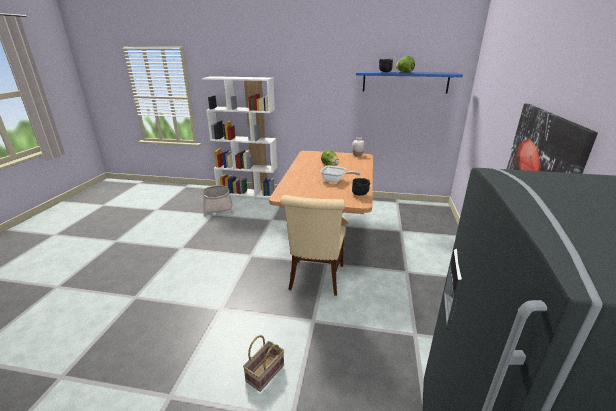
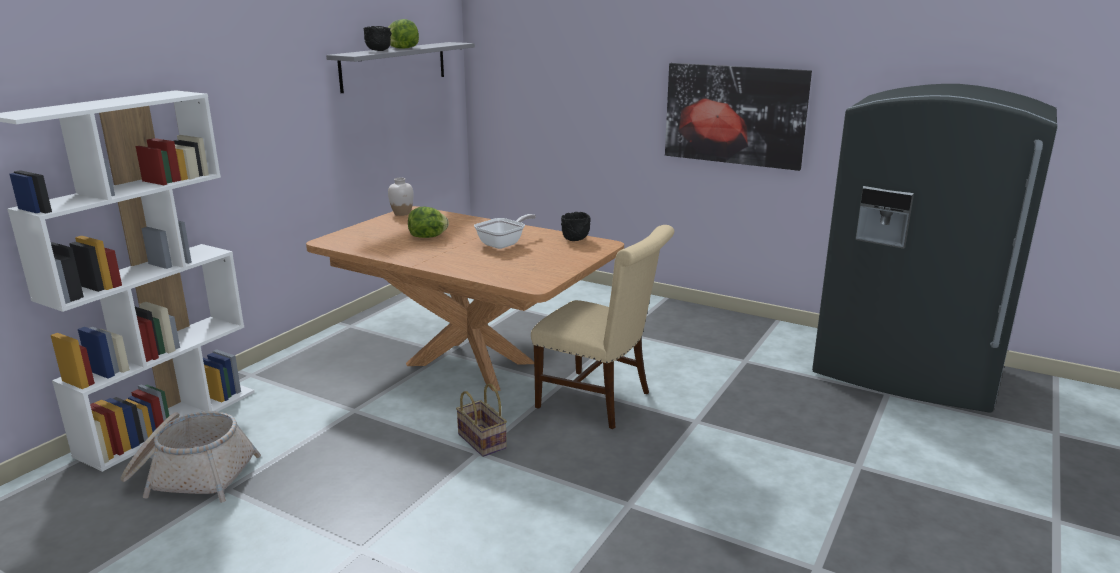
camera: 70 degrees left, 5 degrees down
basket [243,335,284,392] -> basket moved to [456,383,507,457]
blue shelf [356,71,463,93] -> grey shelf [326,42,475,93]

